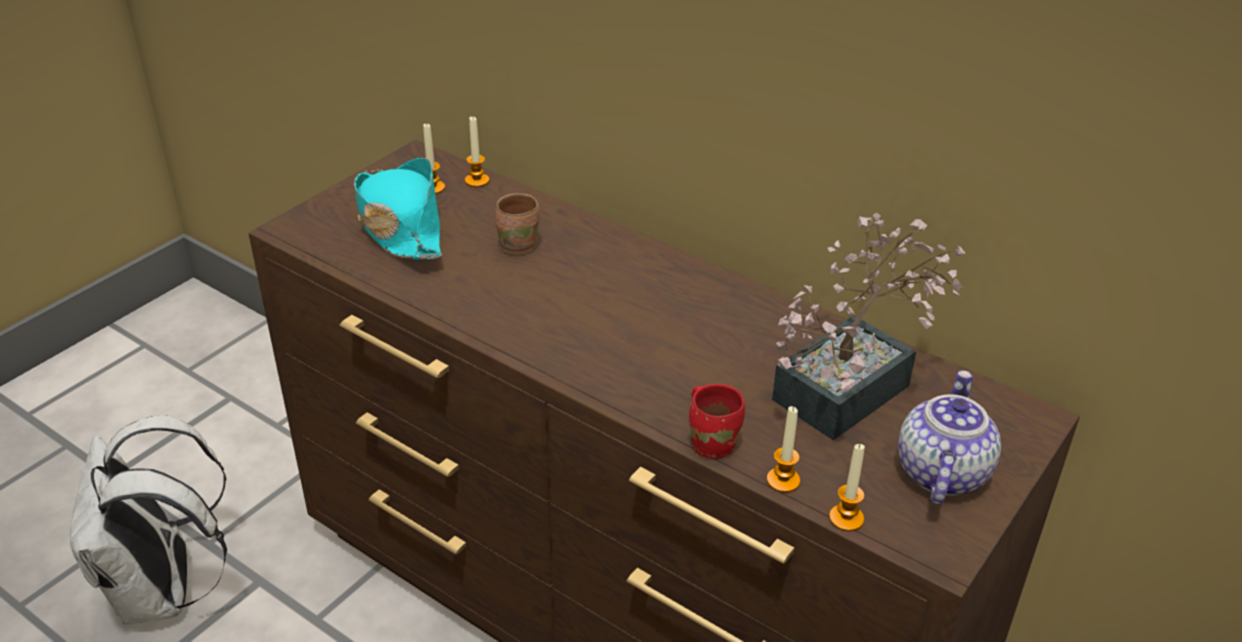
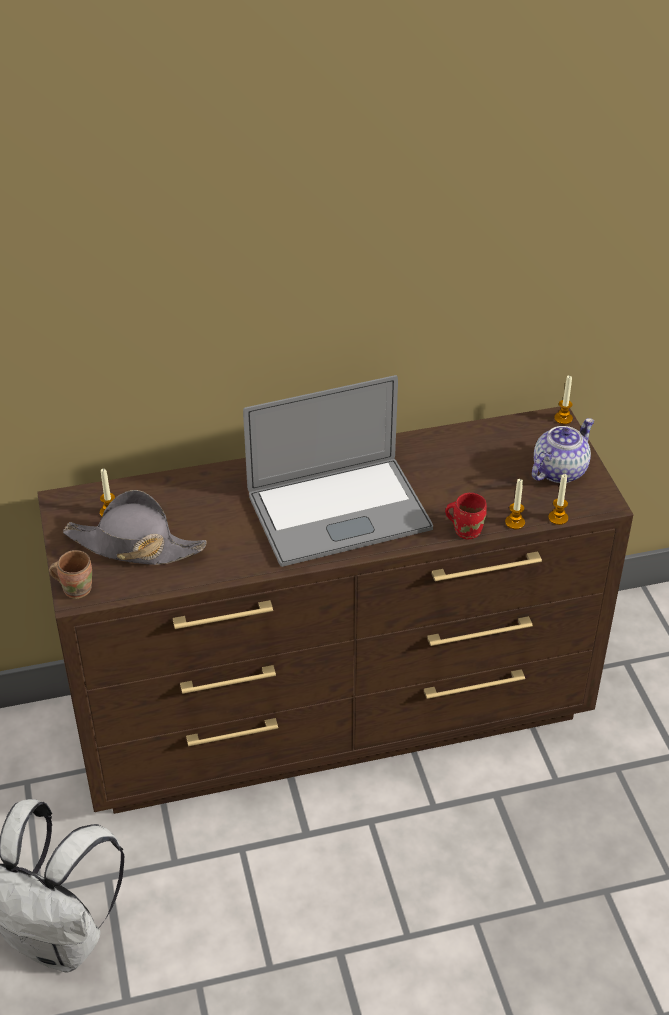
camera: 50 degrees left, 5 degrees up
turquoise hat [354,158,442,260] -> grey hat [63,490,207,565]
candle [465,116,489,187] -> candle moved to [554,376,573,424]
brown mug [495,193,540,254] -> brown mug moved to [49,550,92,599]
potted plant [772,212,965,440] -> none
teapot [898,370,1001,505] -> teapot turned 75 degrees clockwise [532,418,594,483]
none -> laptop [243,375,433,567]

